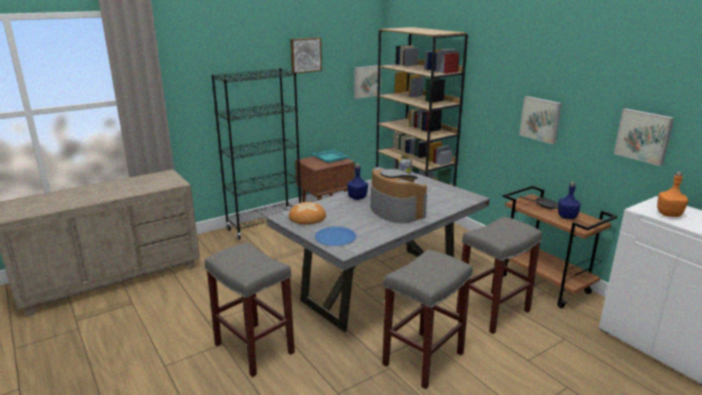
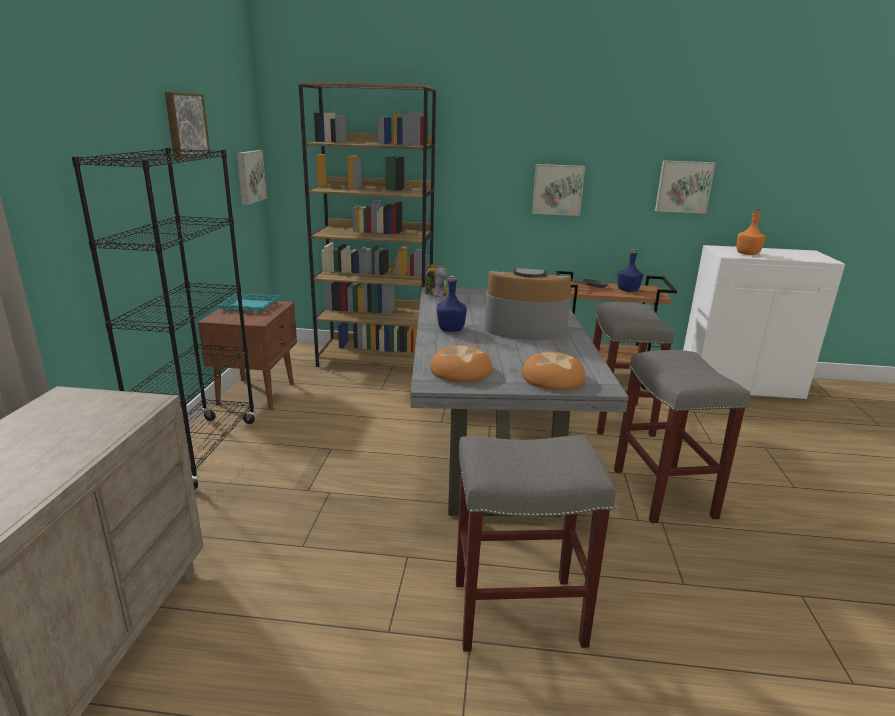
camera: 50 degrees left, 0 degrees up
blue plate [315,227,356,246] -> bread [522,352,586,390]

